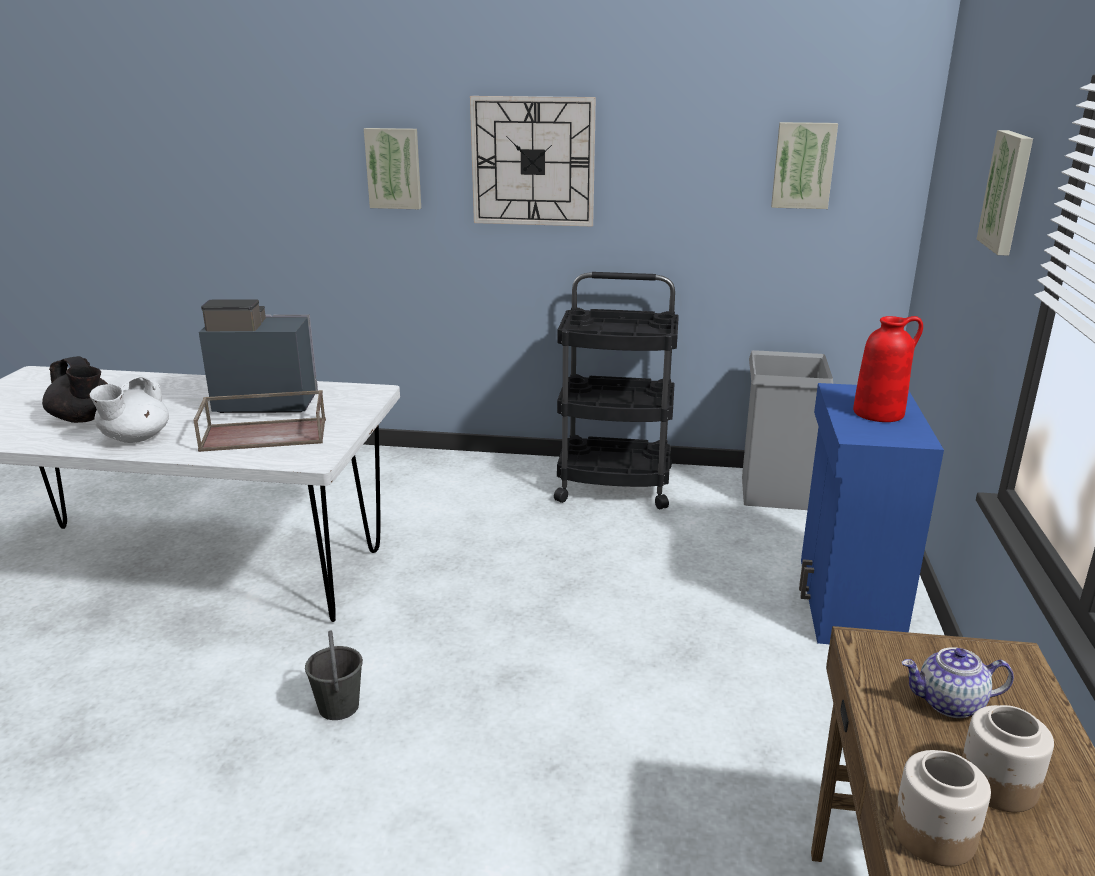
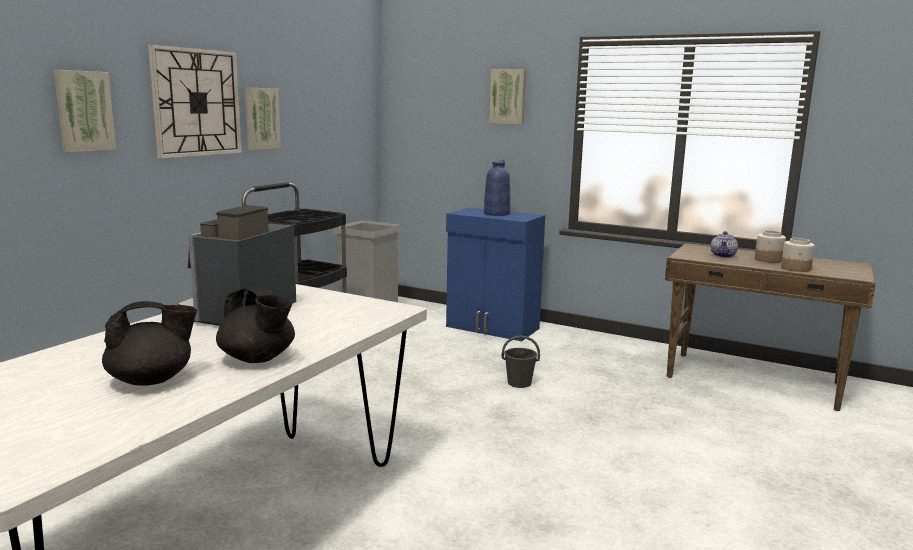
camera: 70 degrees left, 10 degrees down
white teapot [90,374,169,443] -> black teapot [216,286,295,363]
brown tray [194,390,326,452] -> none
grey bucket [305,630,363,720] -> grey bucket moved to [502,336,540,388]
picture [771,122,838,209] -> picture moved to [245,88,281,150]
red vase [853,316,923,422] -> blue vase [484,159,510,216]

